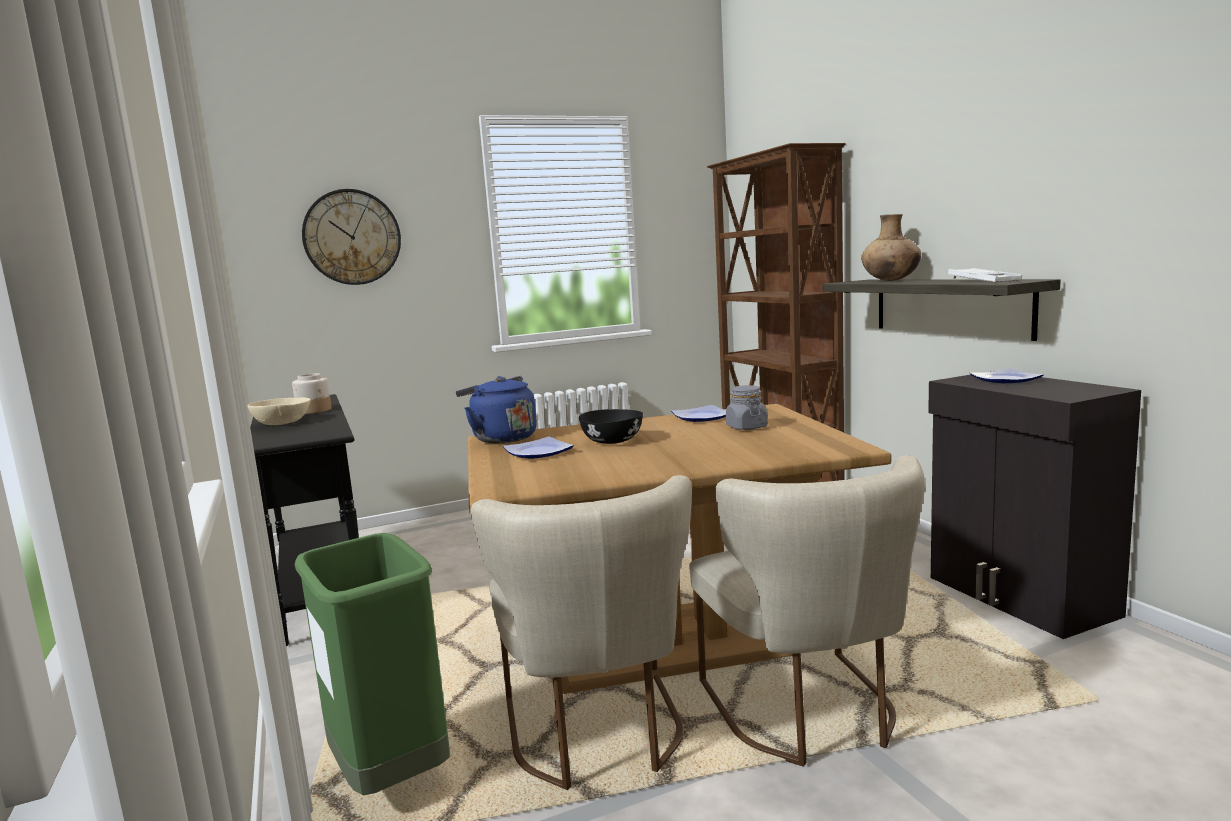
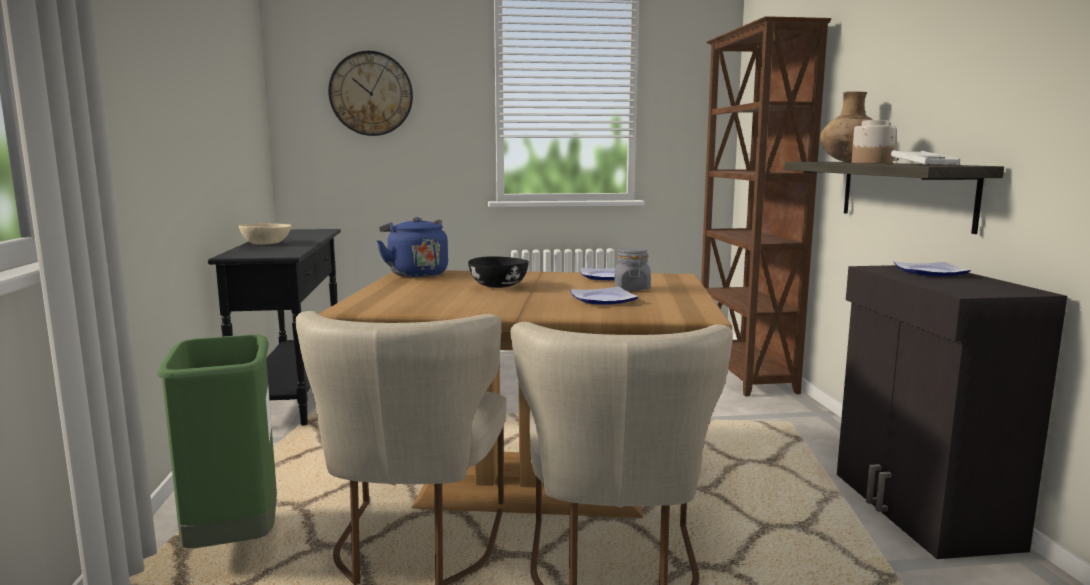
camera: 15 degrees right, 0 degrees up
jar [292,373,332,414] -> jar moved to [851,120,896,164]
plate [503,437,574,459] -> plate moved to [570,287,639,305]

